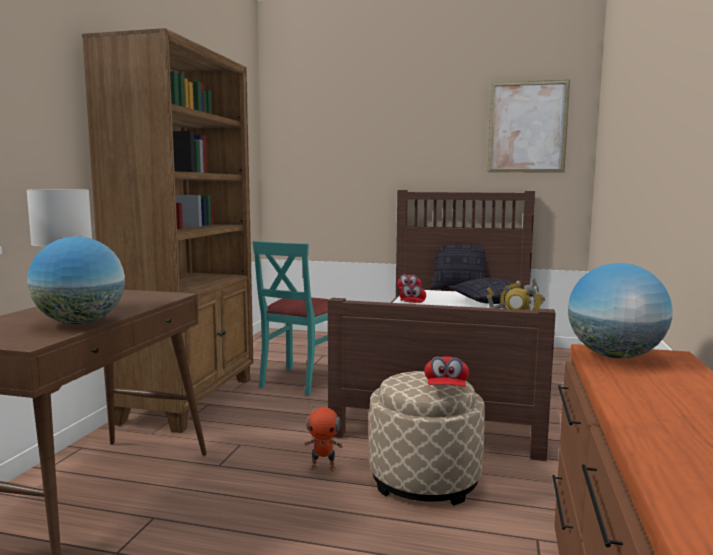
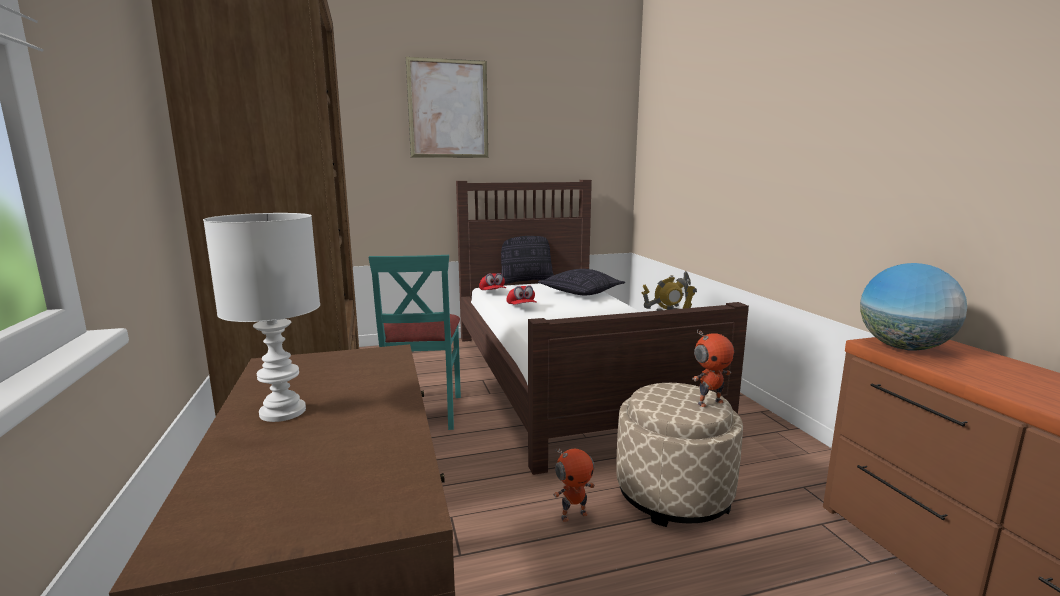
camera: 30 degrees left, 5 degrees up
globe [27,236,125,324] -> none
red cap [424,356,469,387] -> toy robot [692,330,734,407]
picture [488,80,570,172] -> picture moved to [406,57,488,158]

